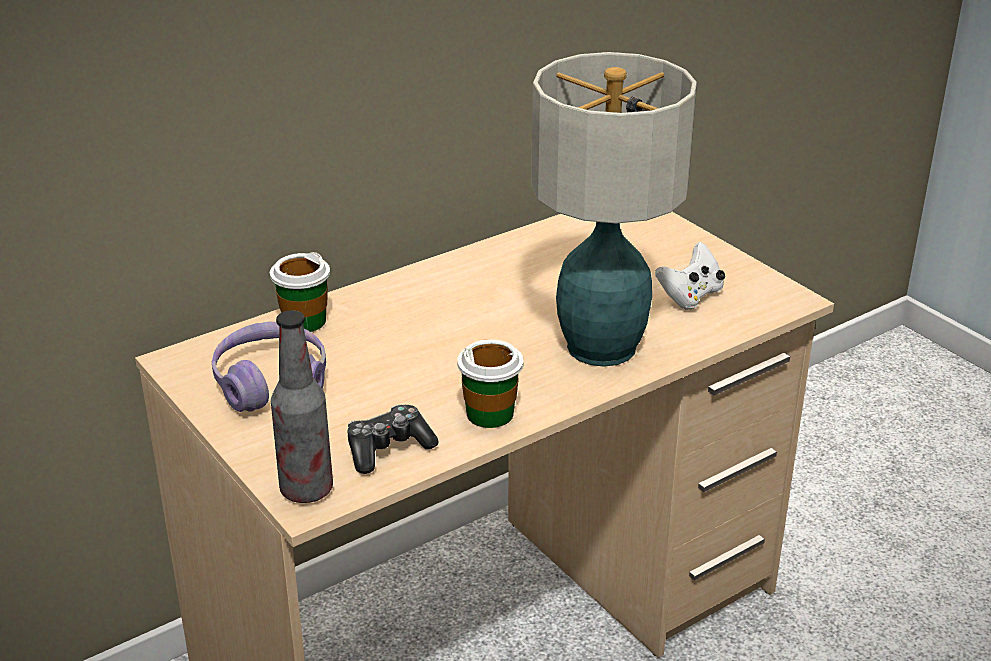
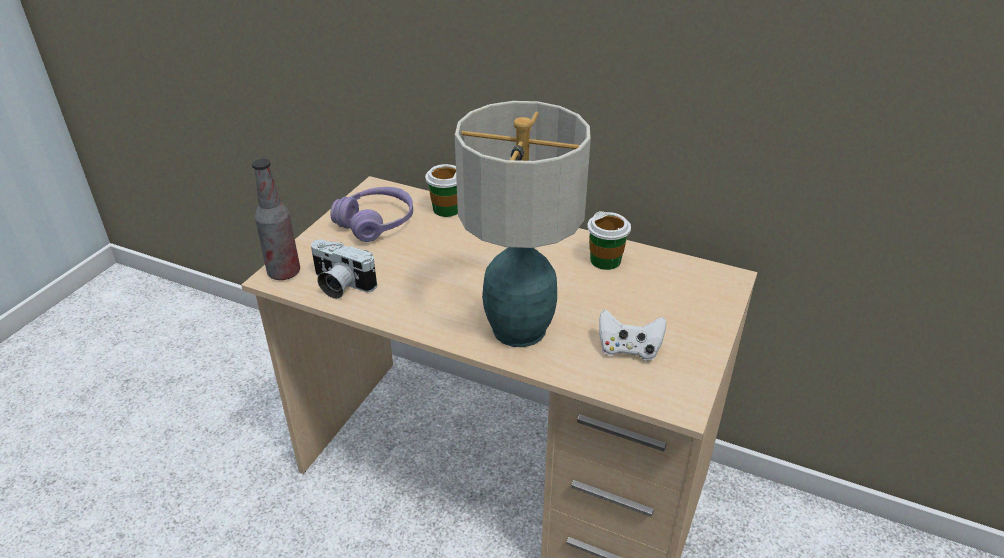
camera: 60 degrees right, 5 degrees up
game controller [348,405,438,474] -> camera [311,240,377,299]
cup [457,339,524,428] -> cup moved to [587,211,631,270]

